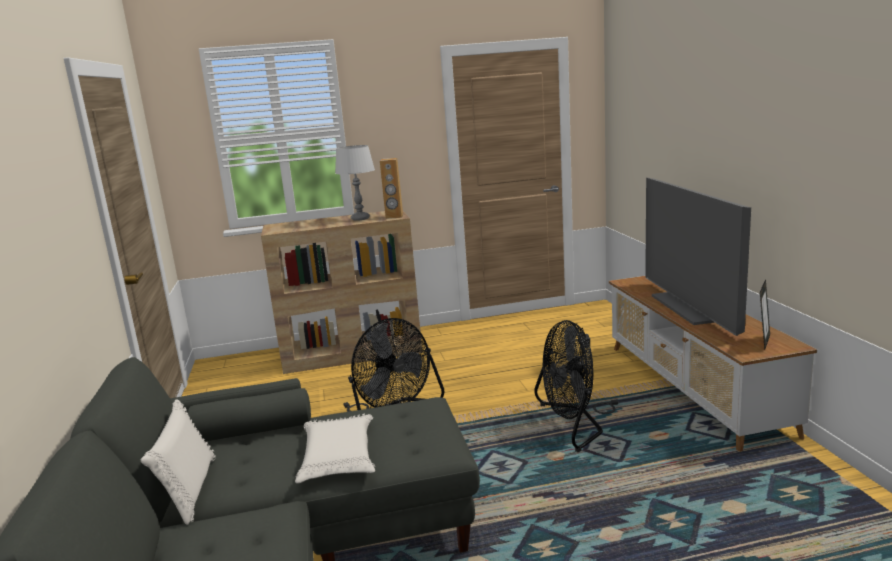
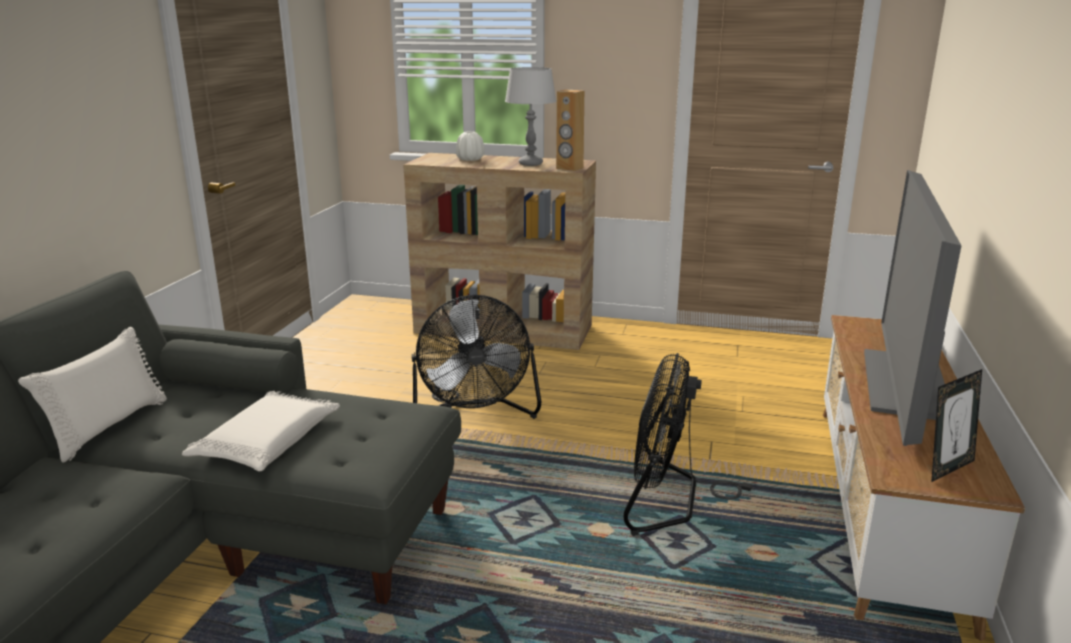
camera: 25 degrees right, 5 degrees up
none -> white vase [456,131,485,161]

